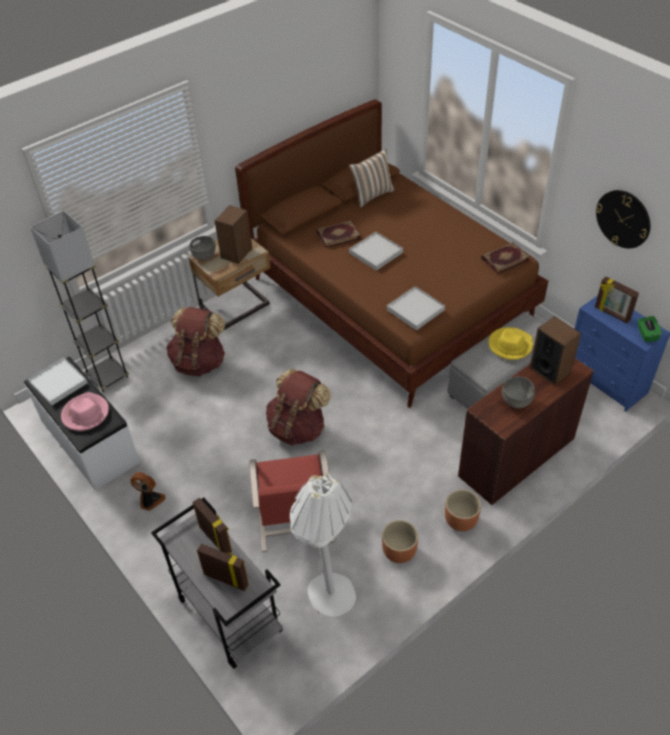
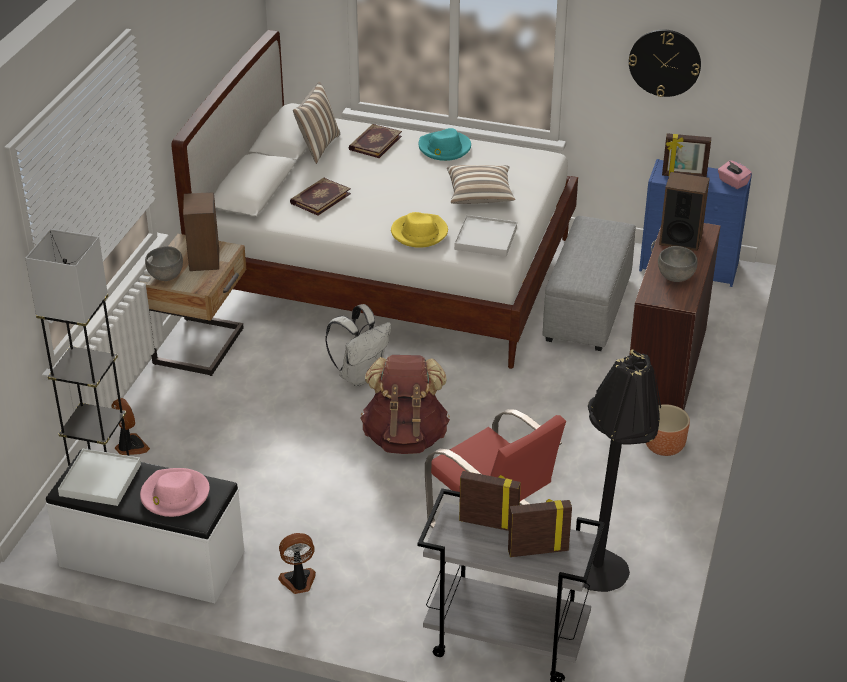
camera: 35 degrees left, 10 degrees down
brown backpack [166,307,225,376] -> none
brown bed [235,99,548,408] -> white bed [171,30,578,369]
white floor lamp [290,473,356,617] -> black floor lamp [583,349,661,592]
white tray [349,232,403,271] -> none
brown planter [382,520,418,563] -> none
book [481,242,530,274] -> book moved to [349,124,402,158]
yellow hat [488,327,533,360] -> yellow hat moved to [391,212,448,248]
green tissue box [638,316,662,342] -> pink tissue box [718,160,752,189]
none -> fan [112,398,150,455]
none -> white backpack [325,304,391,386]
none -> turquoise hat [419,128,471,161]
none -> pillow [447,165,515,204]

